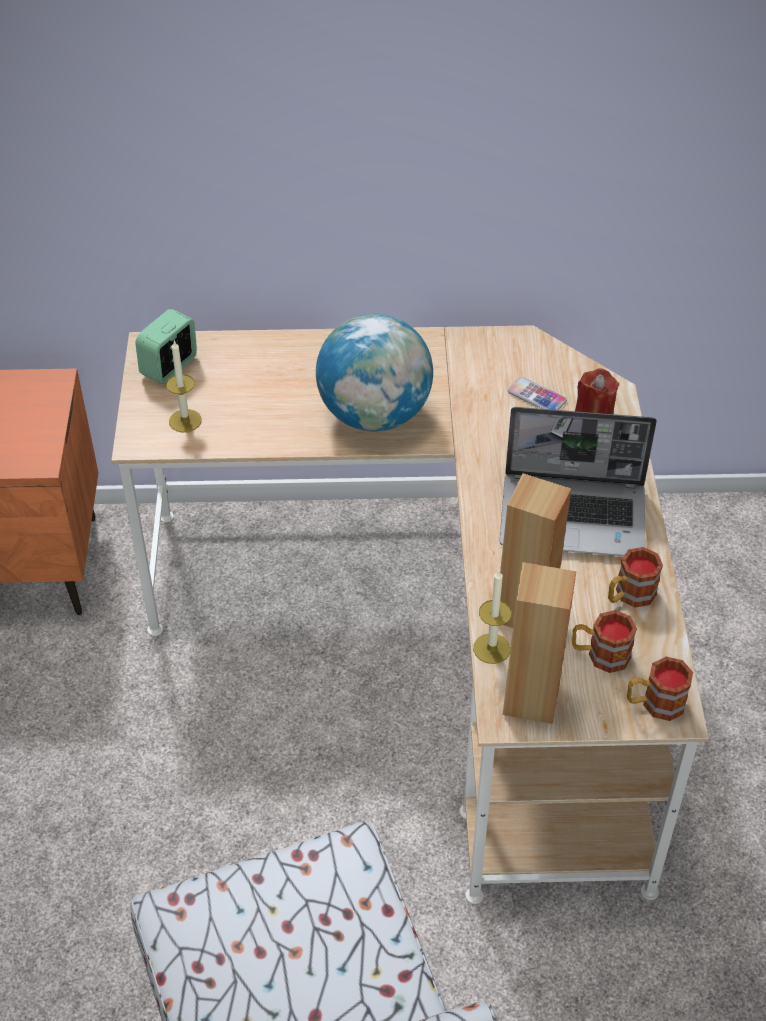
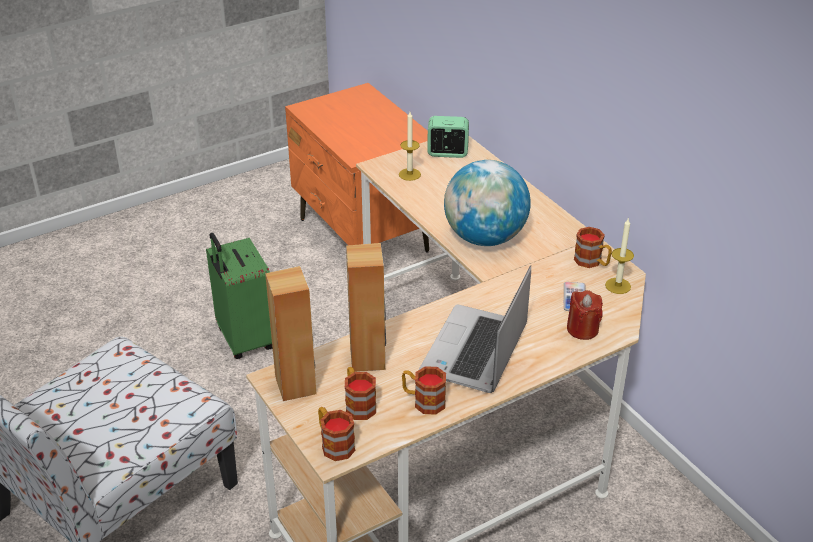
camera: 60 degrees right, 10 degrees down
candle [473,570,512,664] -> candle moved to [605,219,634,294]
laptop [500,407,657,556] -> laptop turned 45 degrees clockwise [419,266,531,393]
none -> green suitcase [206,233,272,359]
none -> mug [574,227,612,268]

